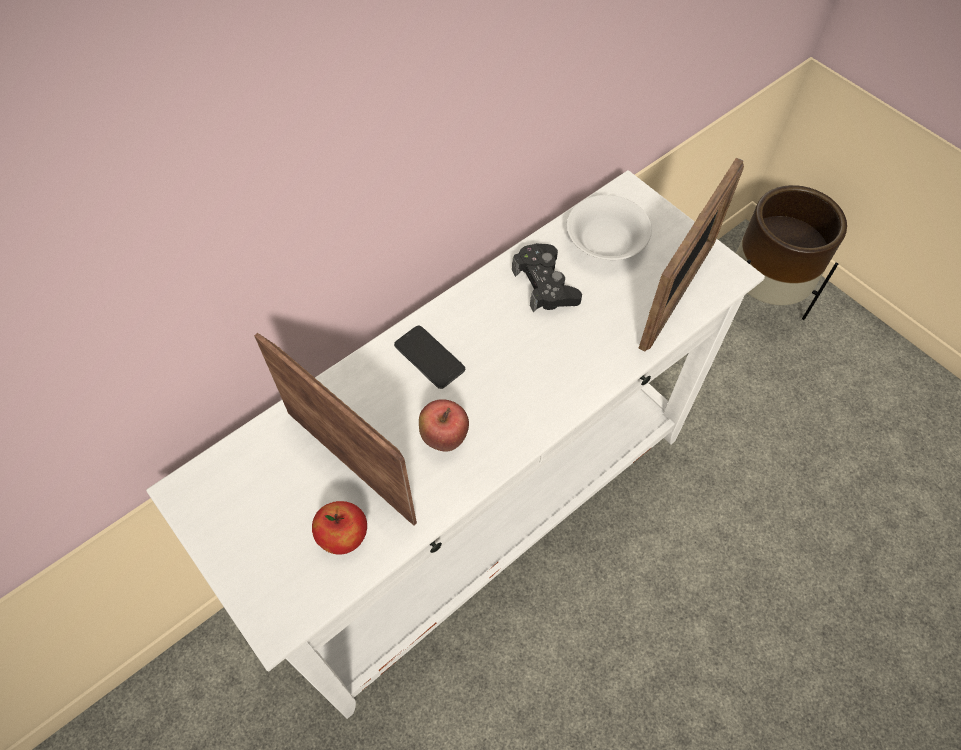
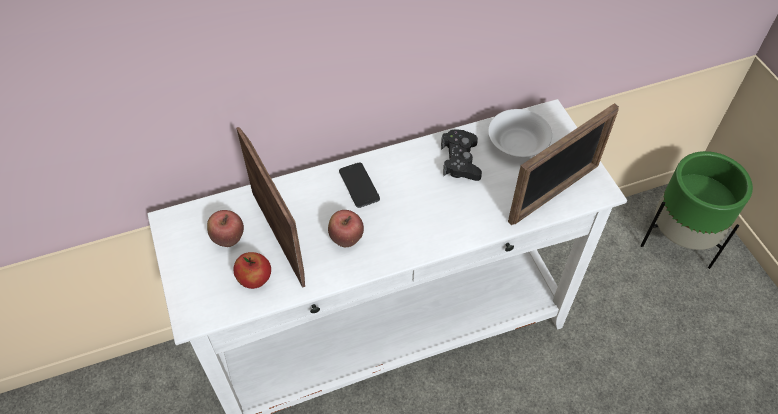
camera: 20 degrees right, 5 degrees down
brown planter [736,185,847,320] -> green planter [641,151,753,269]
none -> apple [207,210,244,247]

